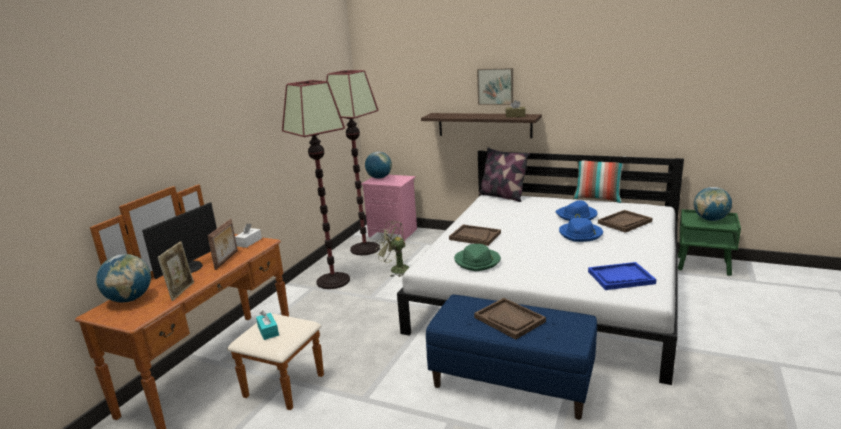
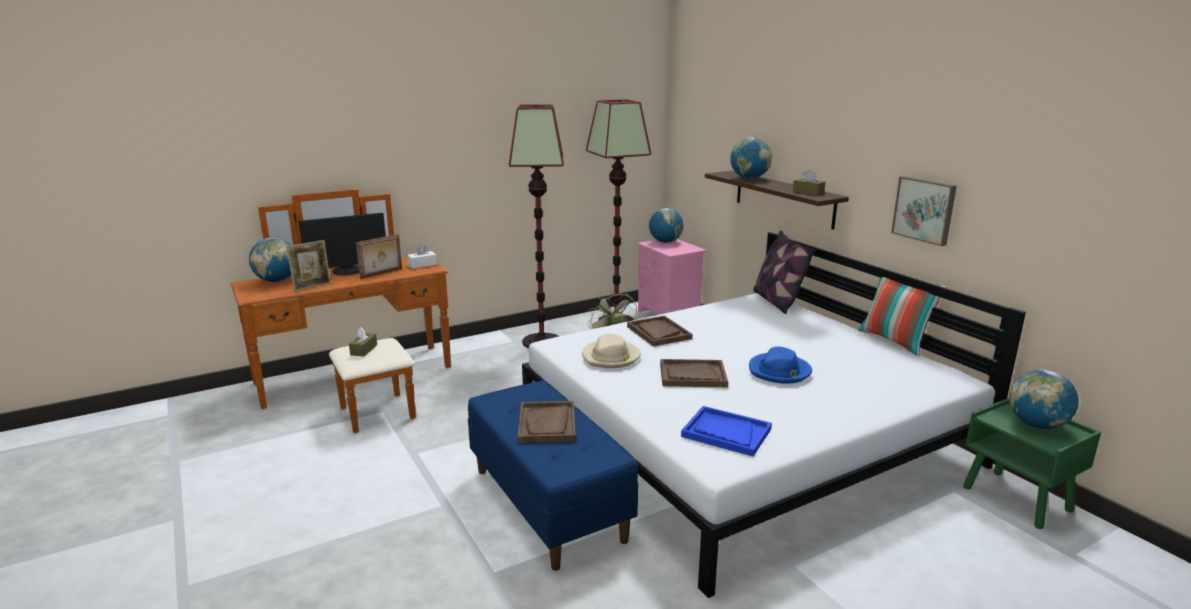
camera: 35 degrees right, 0 degrees up
turquoise tissue box [256,311,279,340] -> brown tissue box [349,327,377,356]
green hat [454,244,501,271] -> beige hat [582,334,641,368]
picture [477,68,513,105] -> picture moved to [891,176,957,246]
blue hat [556,200,598,221] -> none
brown tray [598,210,652,233] -> brown tray moved to [660,359,728,387]
none -> globe [730,137,772,179]

